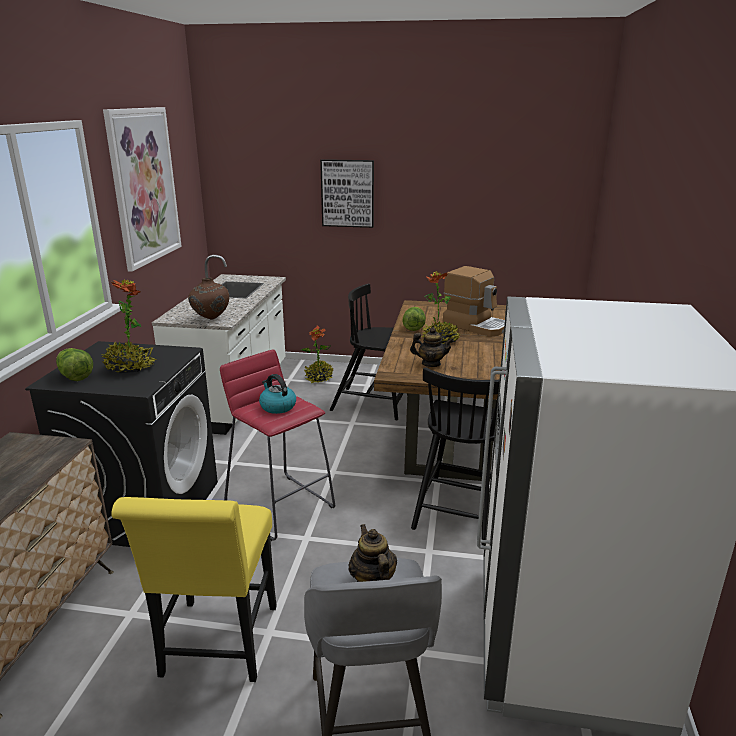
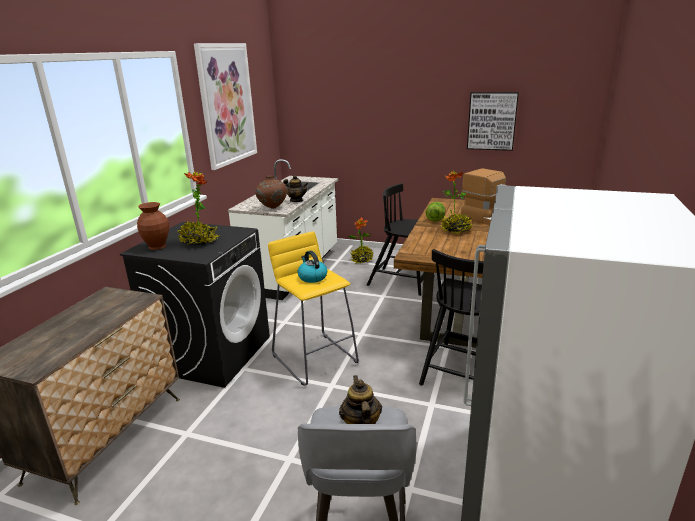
camera: 10 degrees right, 0 degrees up
lettuce [56,348,93,381] -> brown vase [137,202,169,250]
yellow chair [111,497,277,682] -> none
red stool [220,349,335,541] -> yellow stool [268,232,359,386]
picture [320,159,374,228] -> picture moved to [467,92,519,151]
teapot [410,327,454,367] -> teapot moved to [283,175,308,202]

